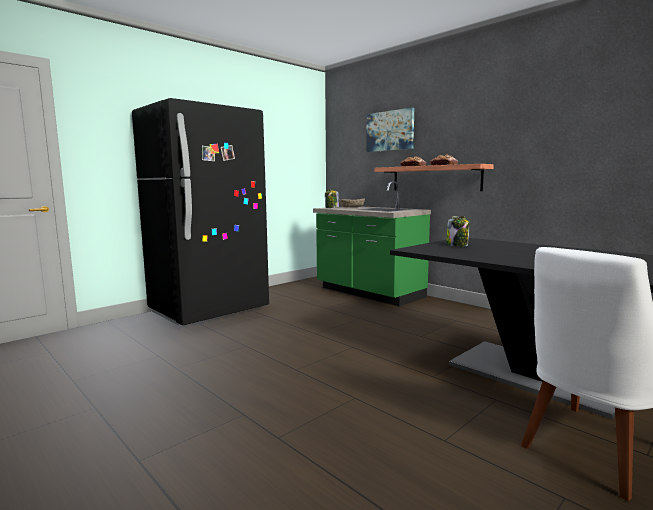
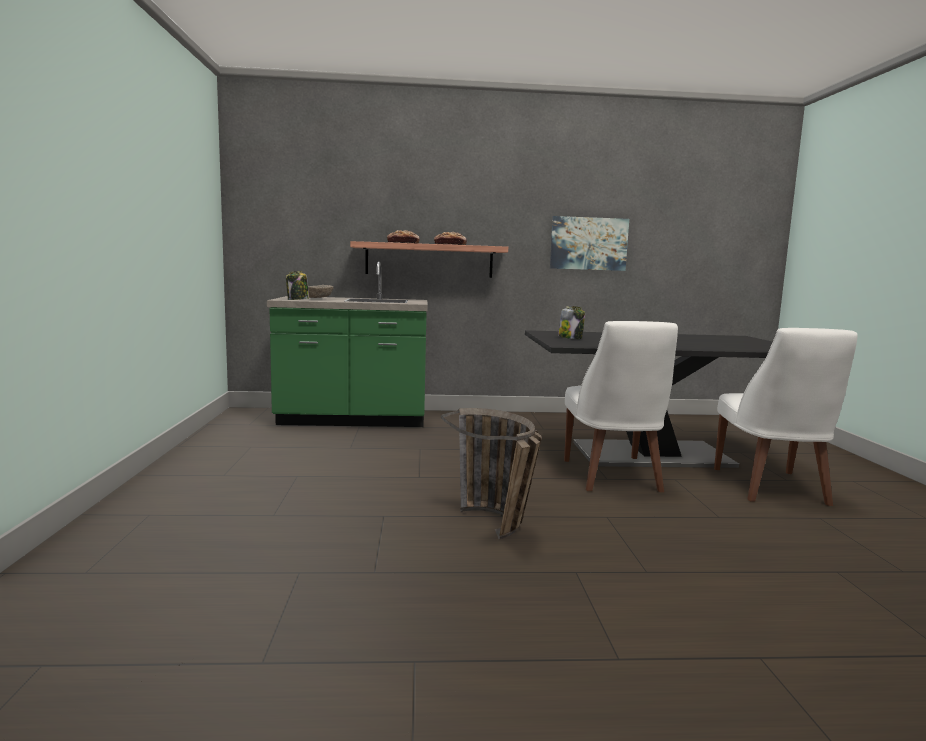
camera: 50 degrees left, 0 degrees up
black fridge [132,98,269,325] -> none
picture [366,107,414,152] -> picture moved to [550,216,629,271]
none -> basket [441,408,542,540]
none -> white chair [564,321,678,492]

